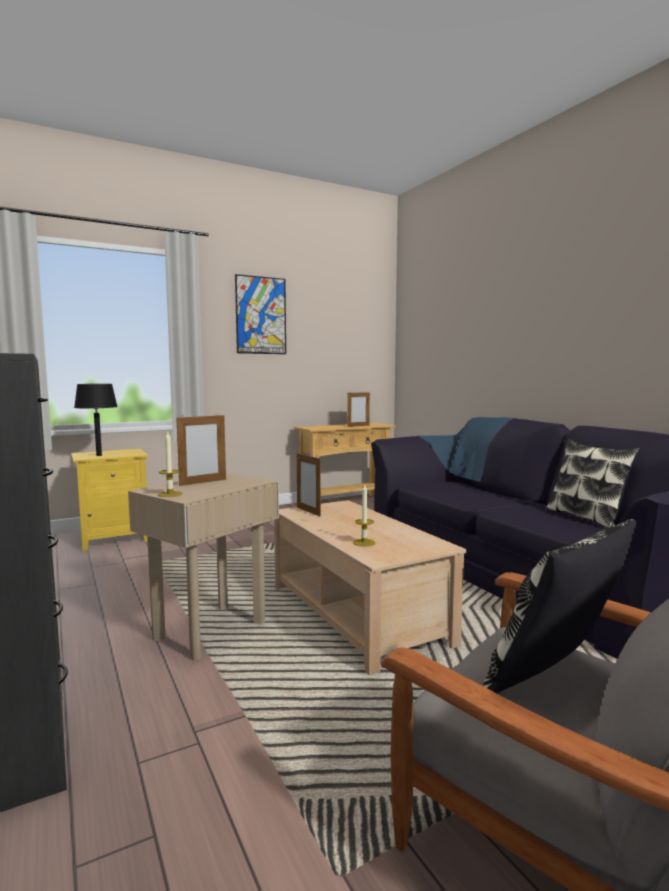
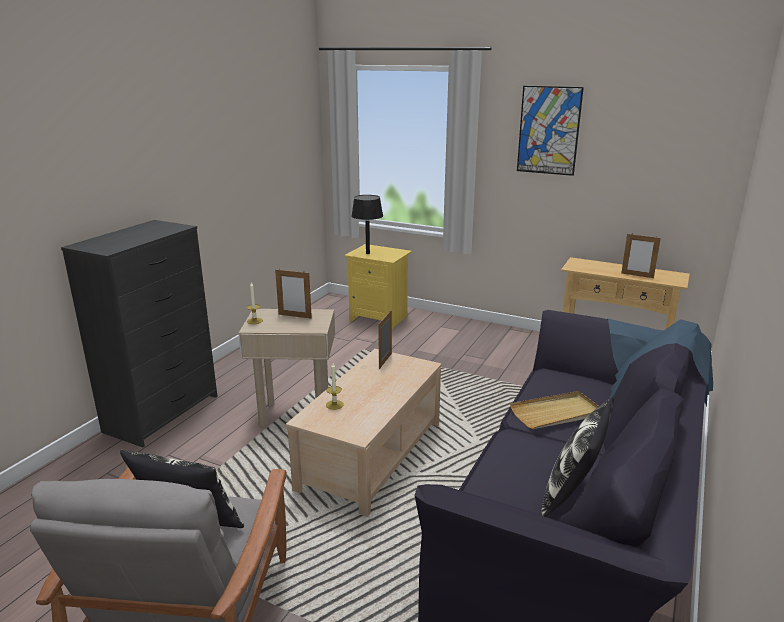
camera: 55 degrees right, 15 degrees up
none -> beige tray [510,391,599,429]

